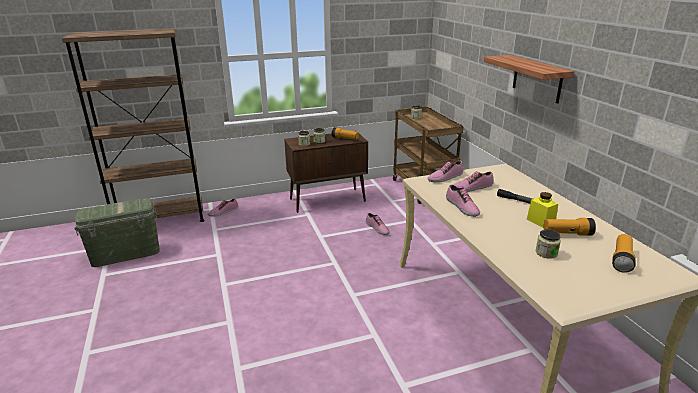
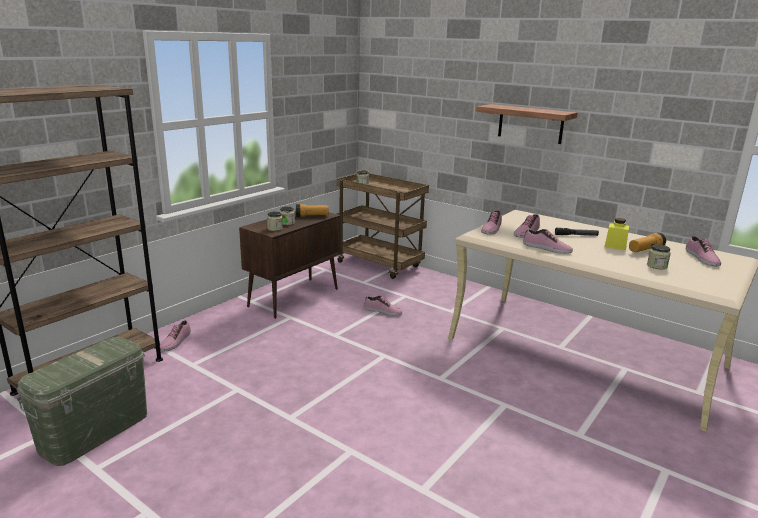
camera: 35 degrees left, 5 degrees down
flashlight [612,234,636,273] -> shoe [686,236,721,266]

